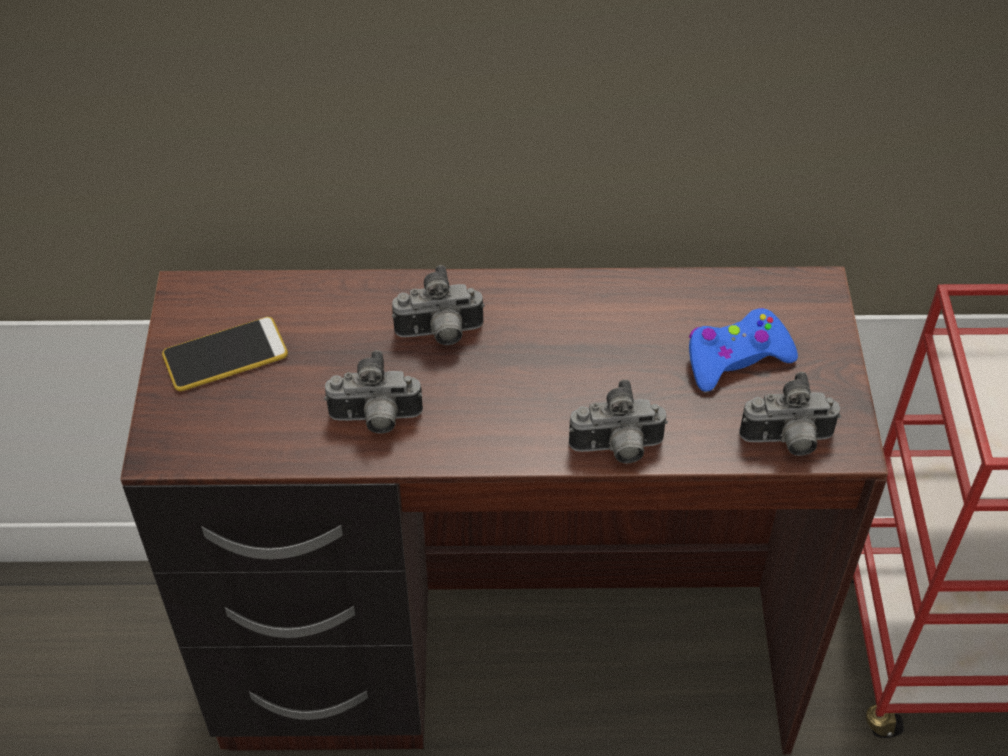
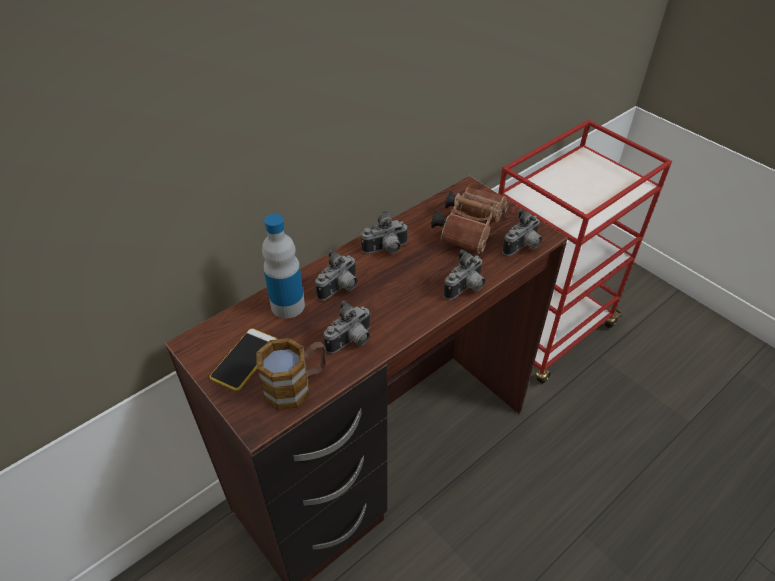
camera: 40 degrees left, 5 degrees down
blue game controller [689,308,798,392] -> brown binoculars [431,187,509,254]
none -> mug [257,338,326,410]
none -> bottle [262,214,305,319]
none -> camera [361,210,409,254]

